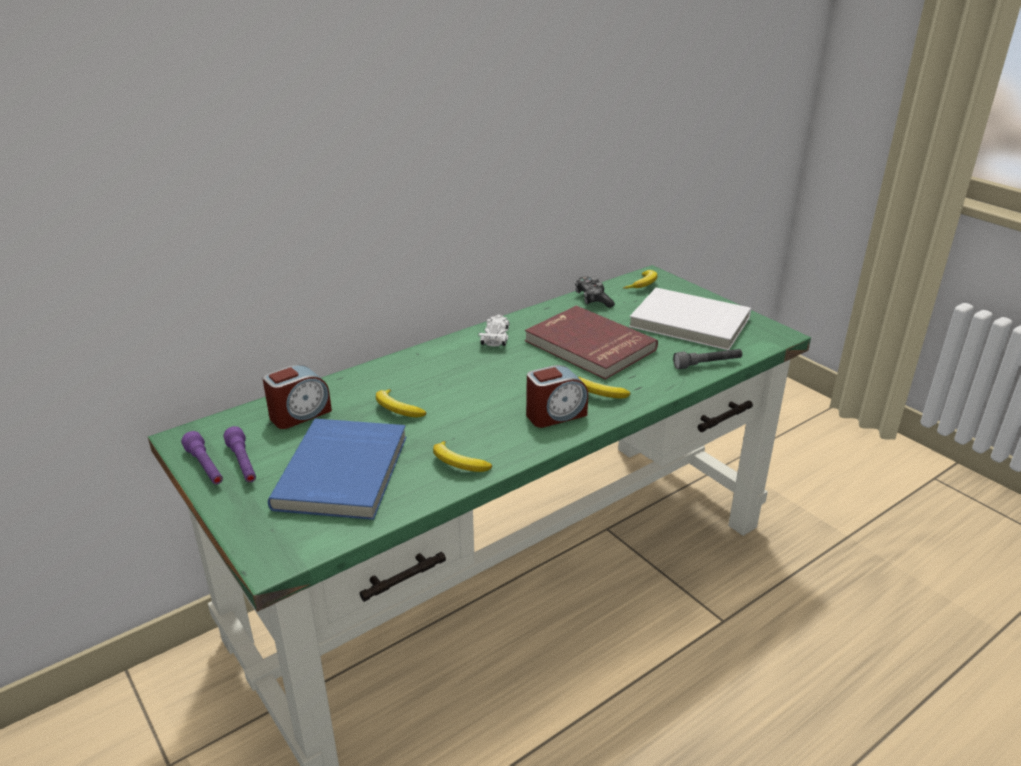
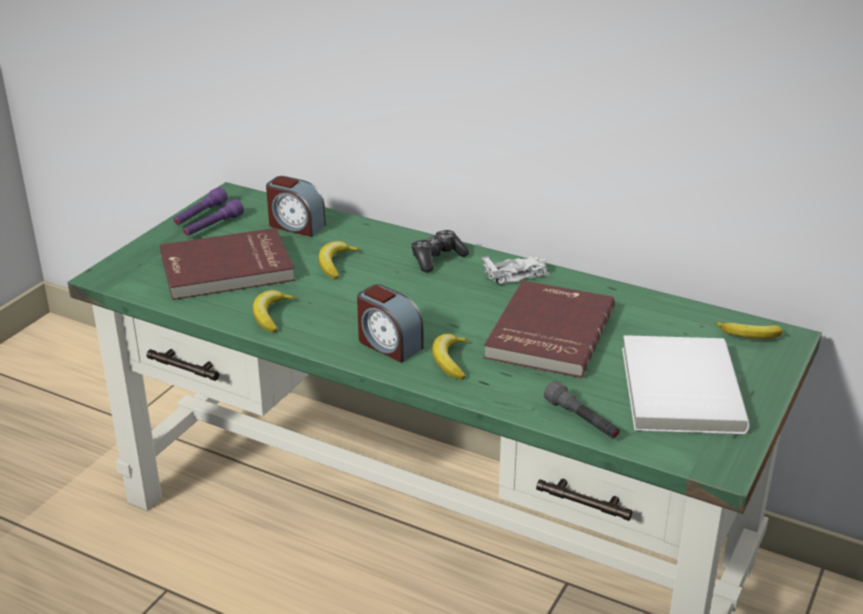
camera: 65 degrees right, 0 degrees up
blue book [268,419,406,520] -> red book [160,228,295,300]
game controller [575,276,615,308] -> game controller moved to [411,230,469,272]

